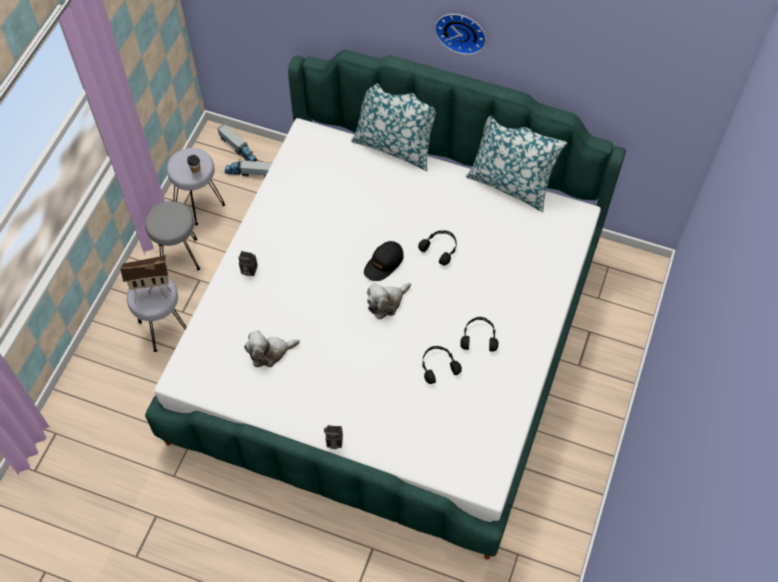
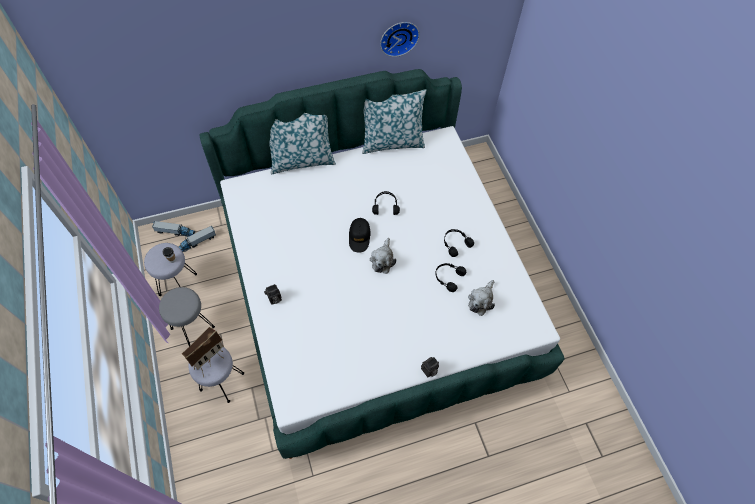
camera: 40 degrees left, 0 degrees up
plush toy [244,330,300,367] -> plush toy moved to [468,280,495,316]
wall clock [435,14,486,55] -> wall clock moved to [380,22,419,57]

